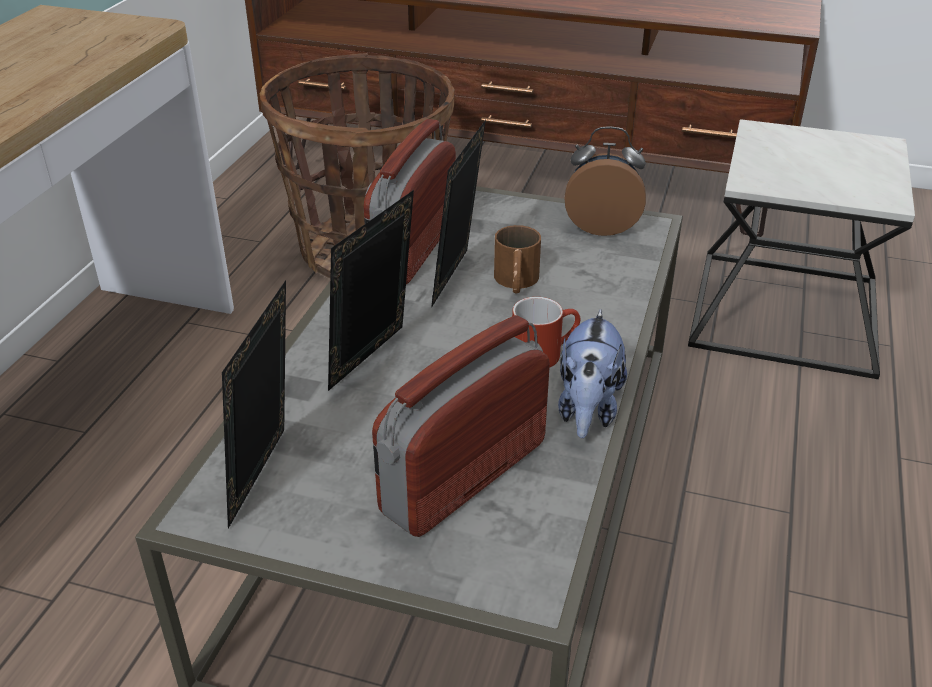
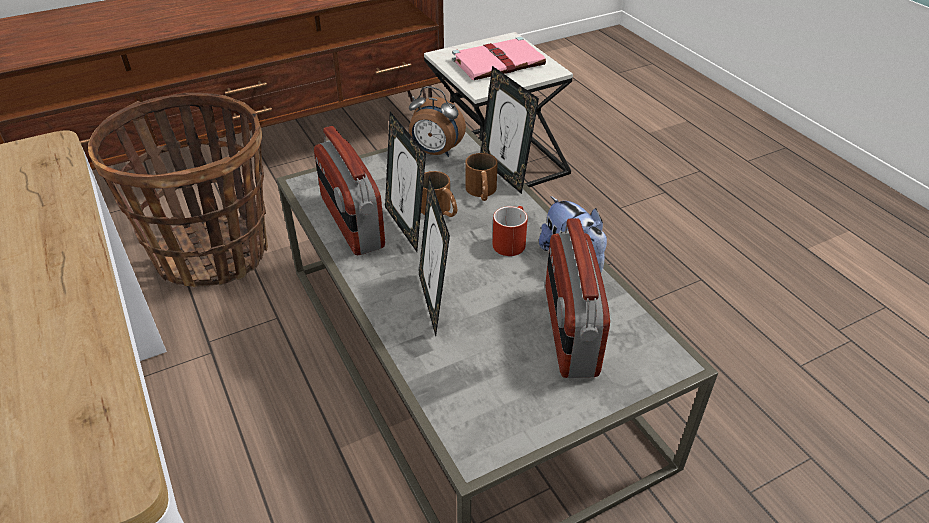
camera: 45 degrees left, 5 degrees up
picture frame [222,280,286,528] -> picture frame moved to [481,66,539,194]
alarm clock [565,127,646,236] -> alarm clock turned 120 degrees counterclockwise [409,86,466,157]
none -> pink book [452,37,546,80]
none -> brown mug [465,153,498,201]

